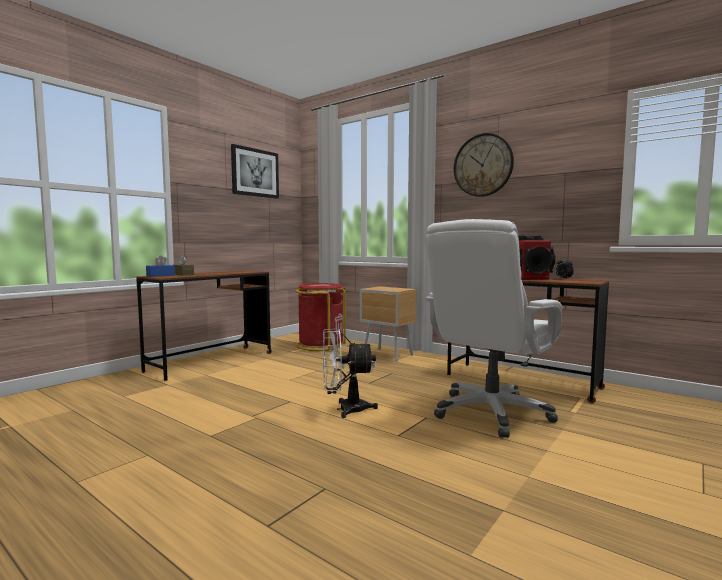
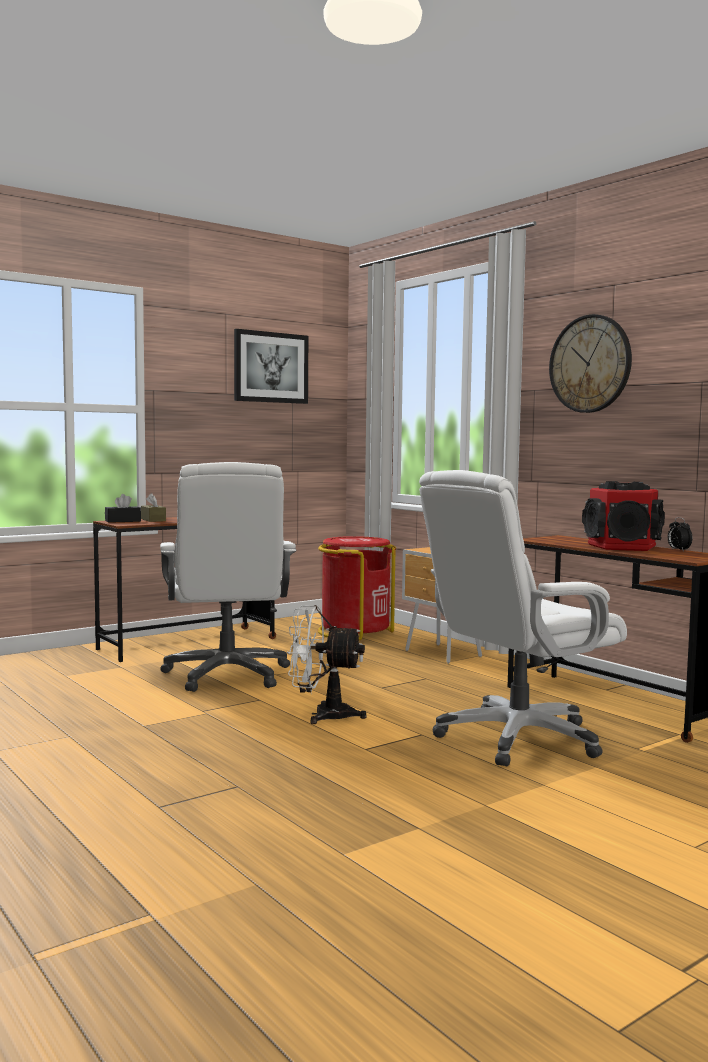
camera: 15 degrees right, 0 degrees up
blue tissue box [146,255,175,277] -> black tissue box [105,494,141,523]
none -> white office chair [160,462,296,692]

